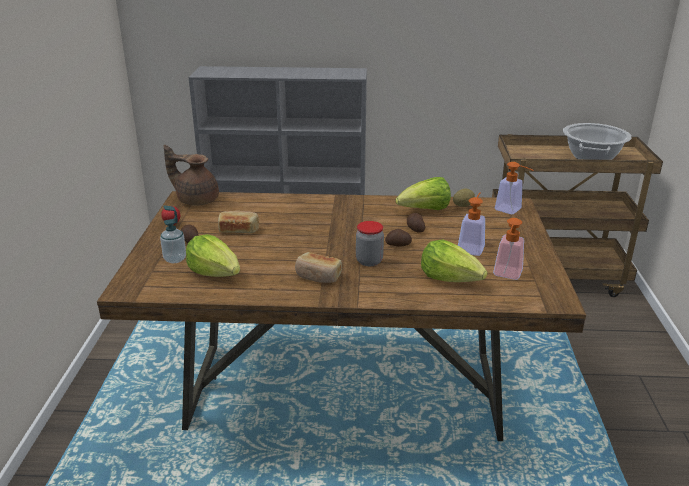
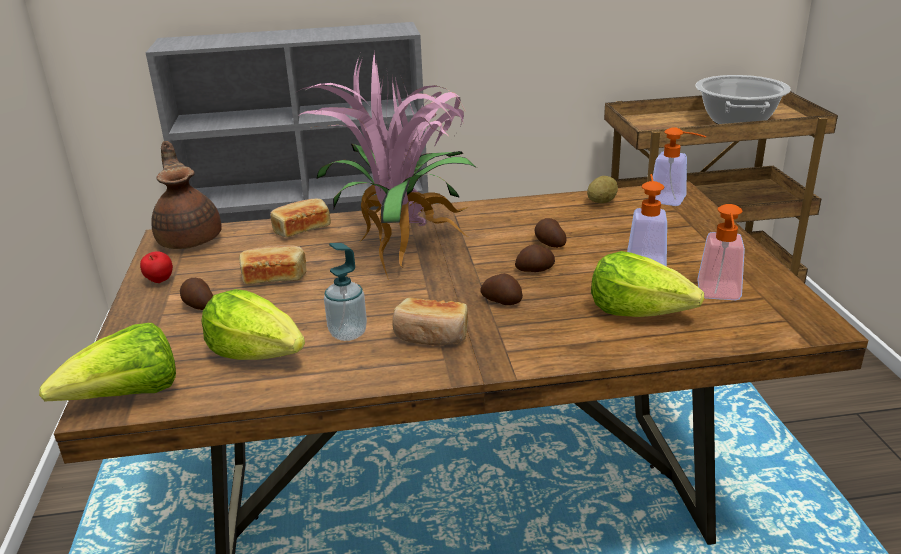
camera: 10 degrees left, 0 degrees up
soap dispenser [160,205,186,263] -> soap dispenser moved to [324,243,367,341]
brown teapot [163,145,219,206] -> brown teapot turned 60 degrees clockwise [151,141,222,249]
jar [356,221,384,266] -> potato [480,273,523,305]
lettuce [396,177,451,210] -> lettuce moved to [39,323,176,401]
none -> bread [270,199,331,237]
none -> potted plant [299,51,477,280]

